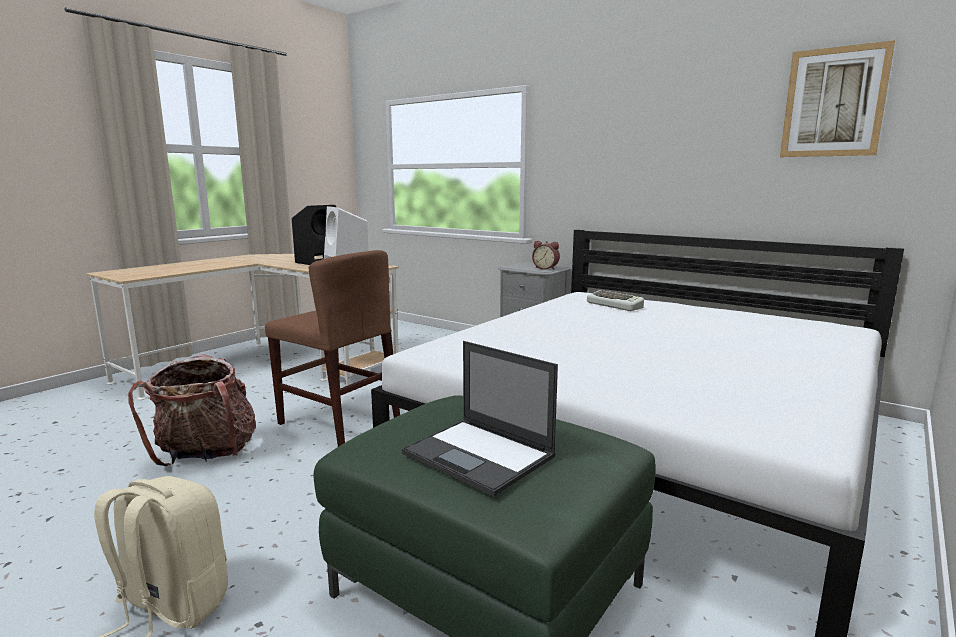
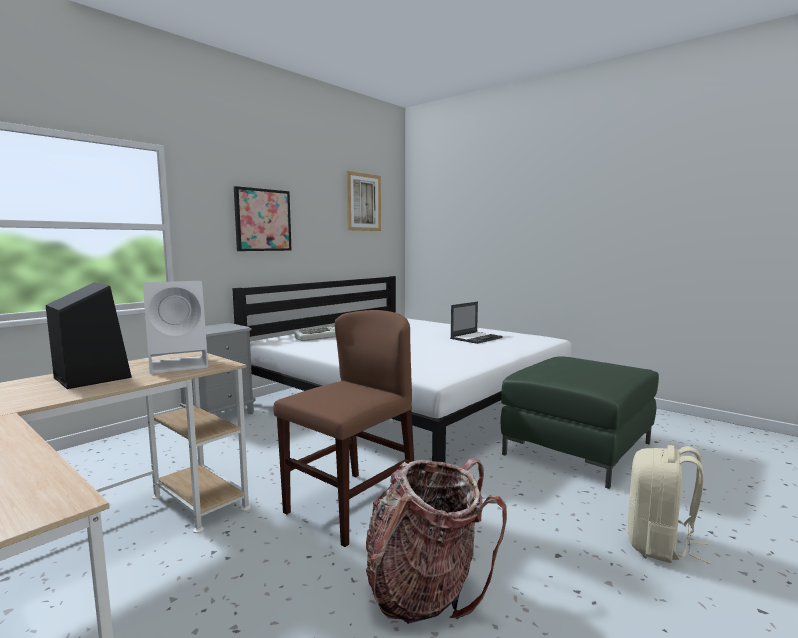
camera: 85 degrees left, 5 degrees down
laptop [402,341,558,497] -> laptop moved to [450,302,503,344]
alarm clock [532,241,560,270] -> none
none -> picture [234,186,291,251]

